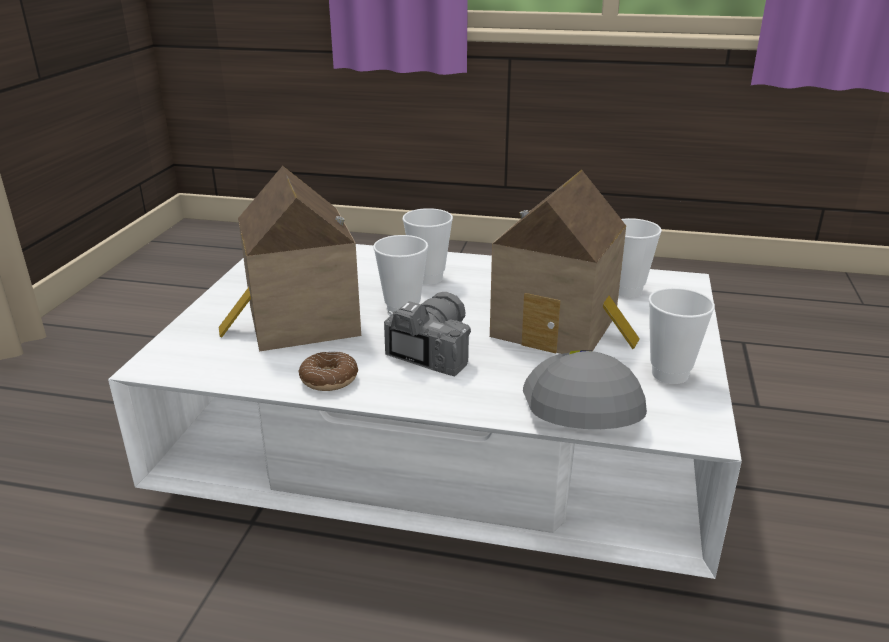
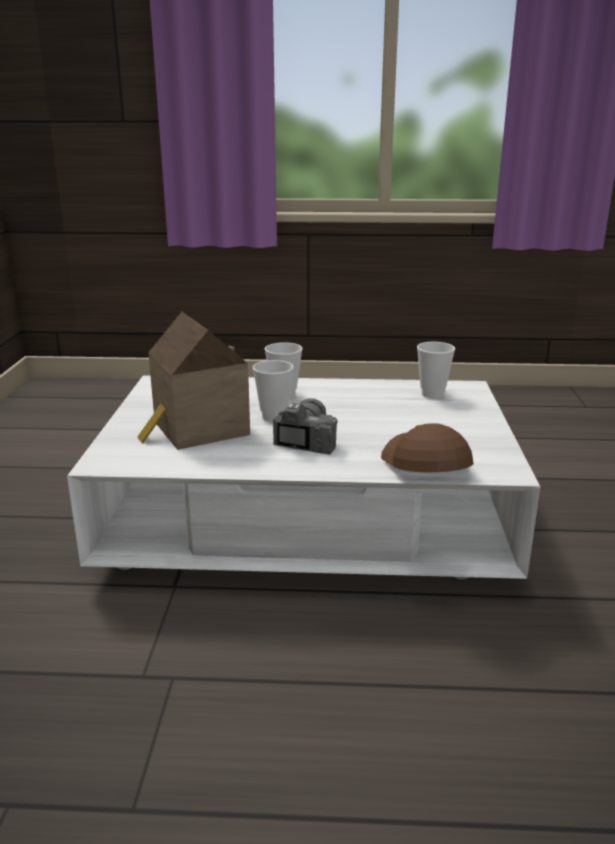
camera: 10 degrees left, 5 degrees down
donut [298,351,358,391] -> none
toy house [490,170,640,354] -> none
grey cap [523,350,647,429] -> brown cap [381,423,474,472]
cup [648,288,715,384] -> none

